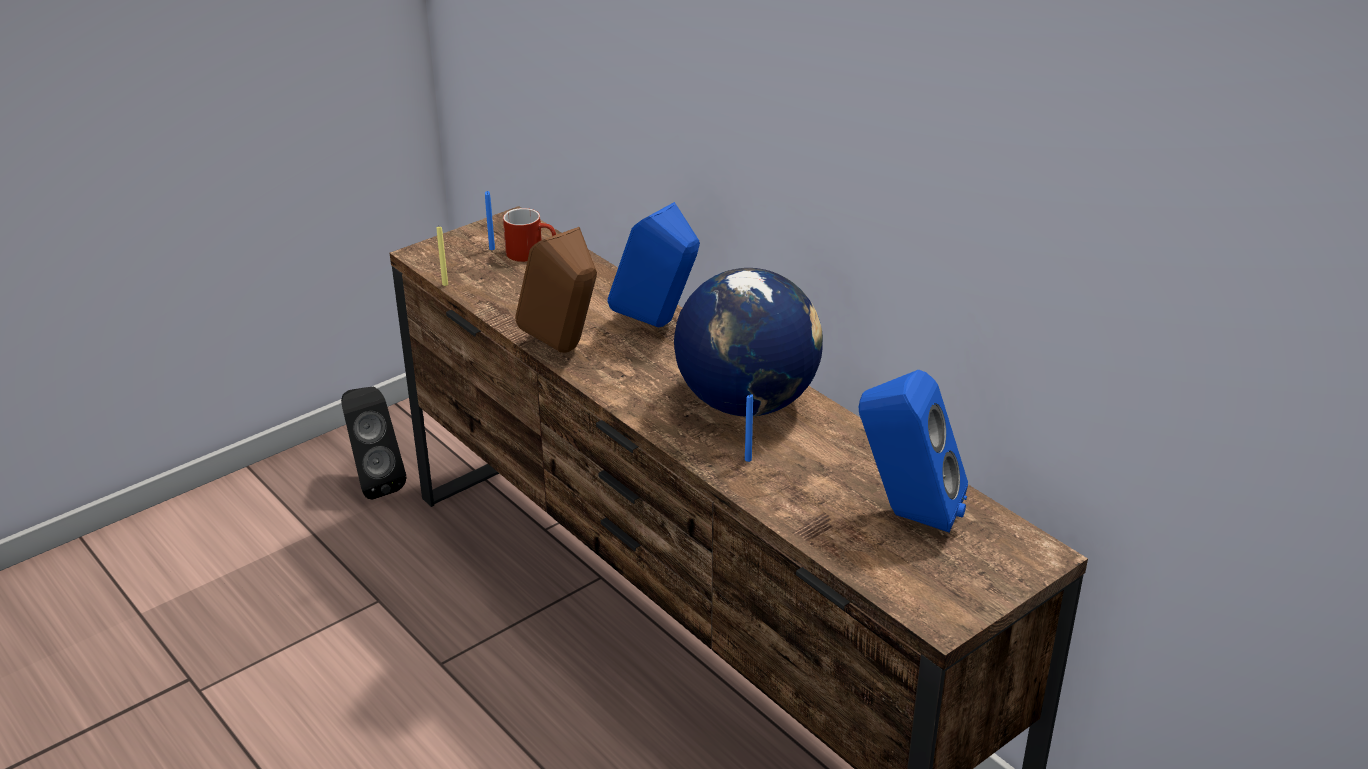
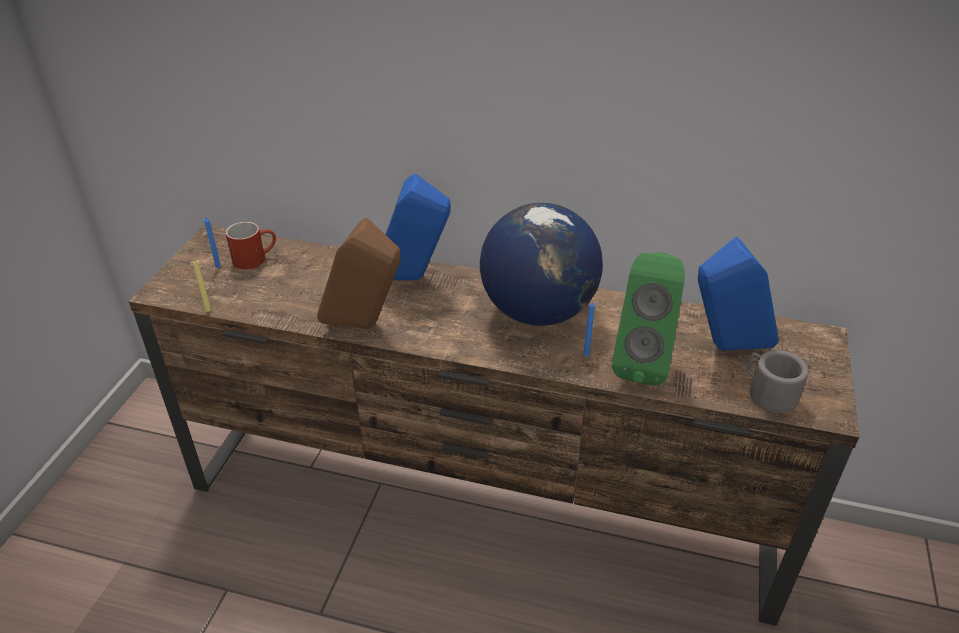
camera: 35 degrees left, 5 degrees up
black speaker [341,387,406,499] -> none
none -> green speaker [612,252,685,385]
none -> grey mug [747,350,809,413]

